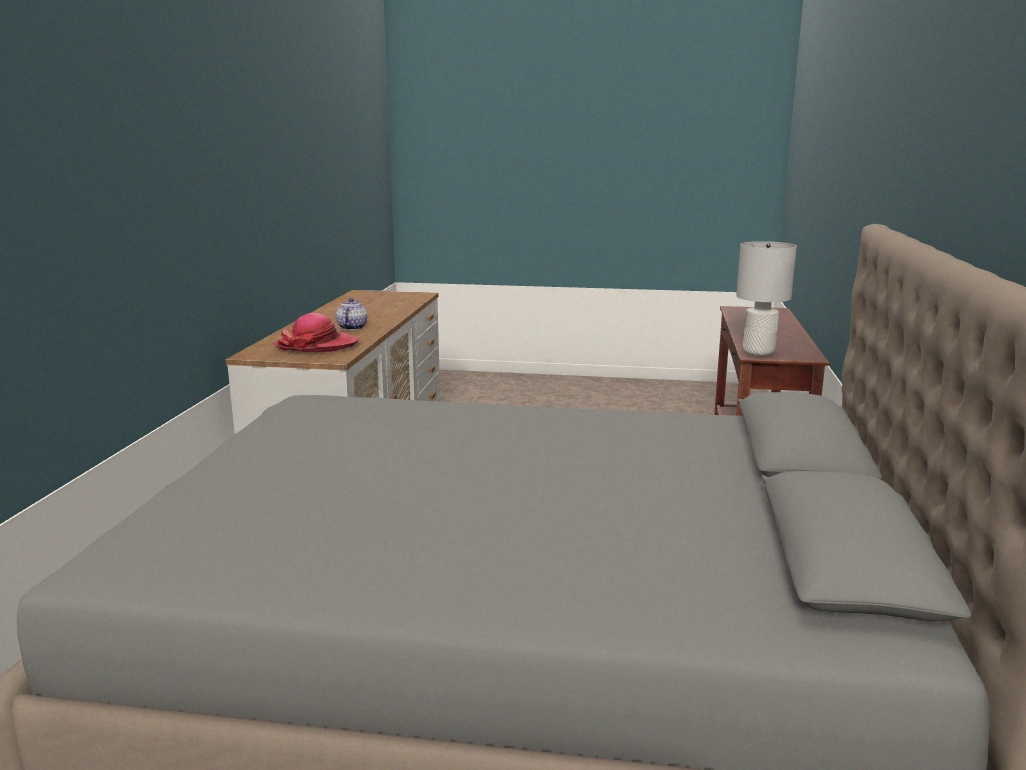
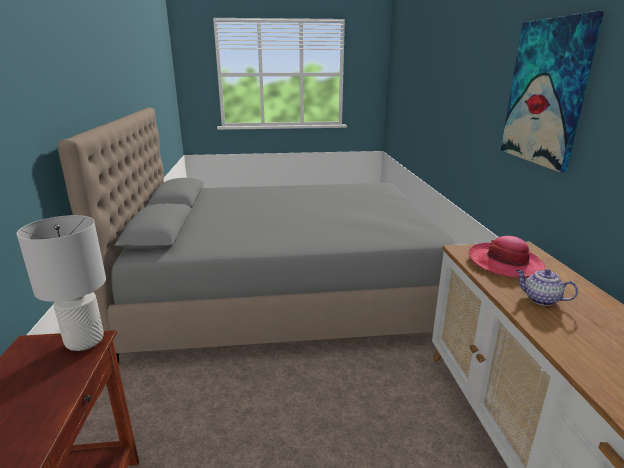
camera: 165 degrees right, 5 degrees up
teapot [336,298,367,330] -> teapot turned 135 degrees clockwise [516,269,578,306]
none -> picture [501,11,604,173]

